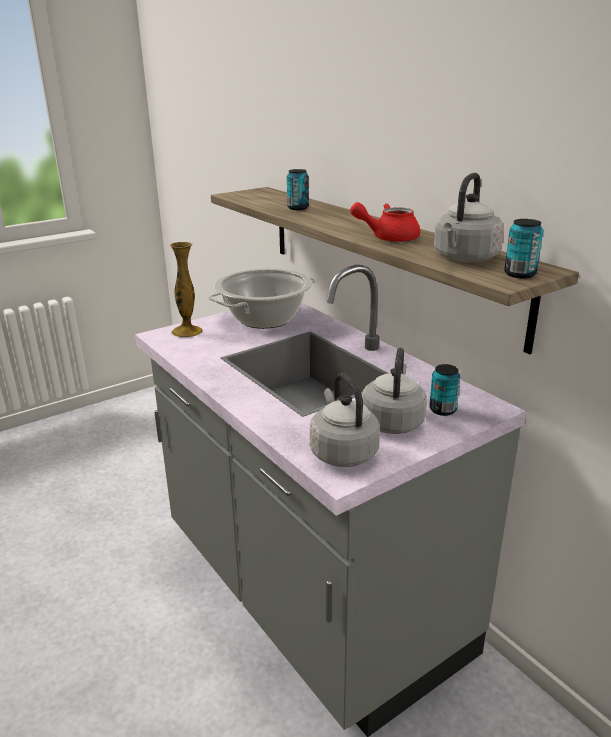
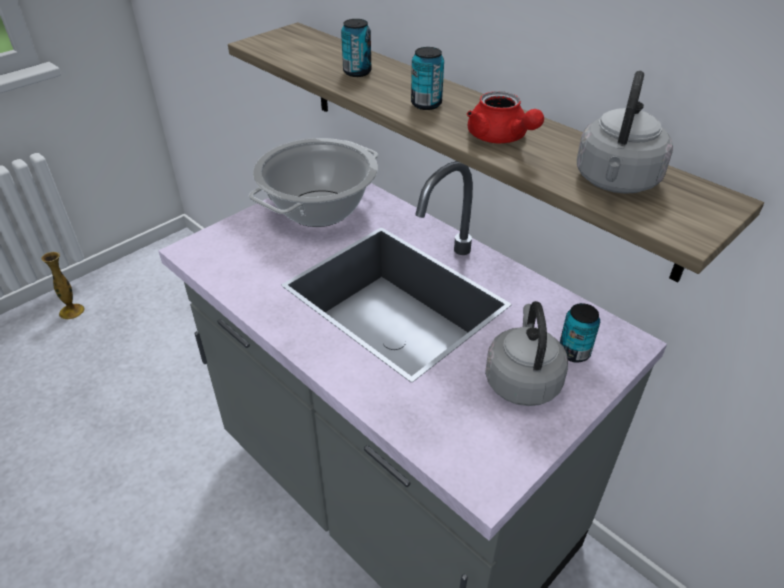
camera: 10 degrees left, 15 degrees up
vase [170,242,203,337] -> vase moved to [42,252,85,320]
grey kettle [310,373,380,467] -> none
red teapot [350,202,420,242] -> red teapot turned 105 degrees counterclockwise [467,91,544,143]
can [504,219,543,278] -> can moved to [411,47,444,110]

